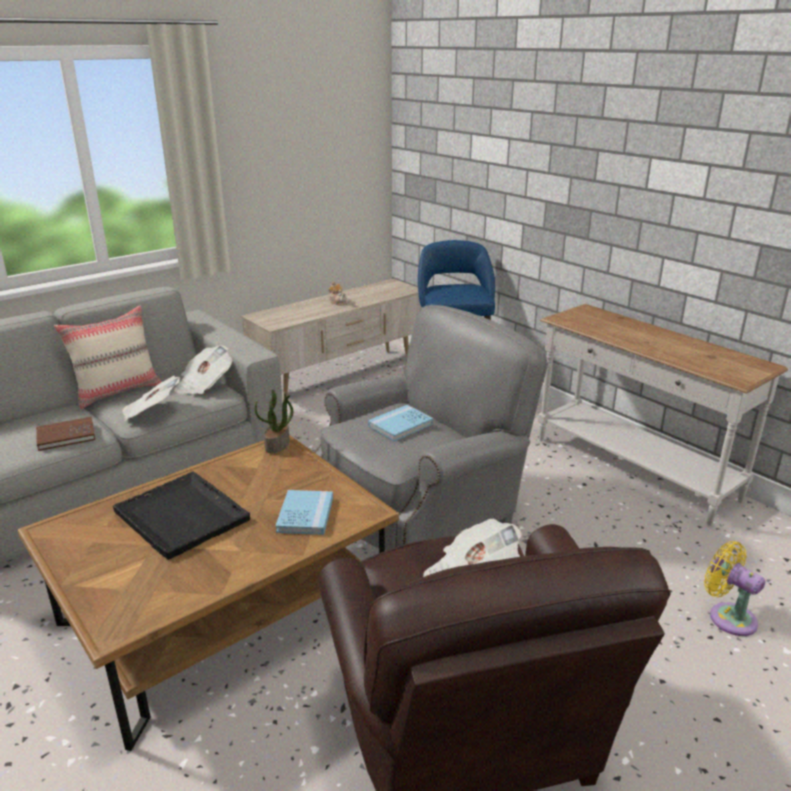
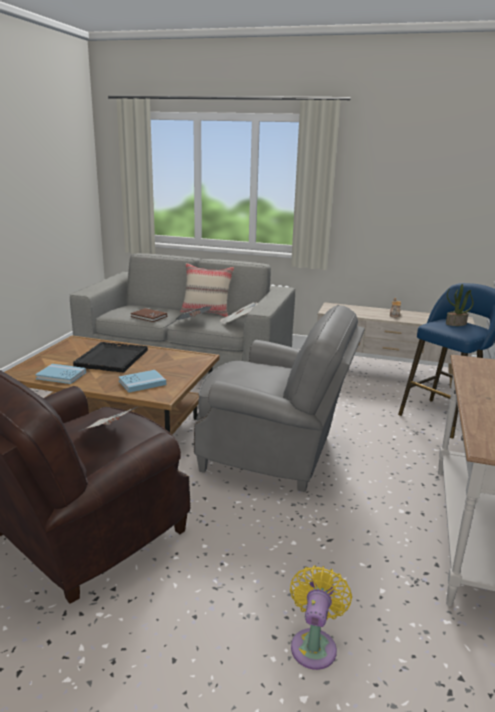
camera: 55 degrees right, 5 degrees down
potted plant [255,389,293,453] -> potted plant moved to [446,284,474,326]
blue book [368,405,433,442] -> blue book moved to [35,364,86,384]

